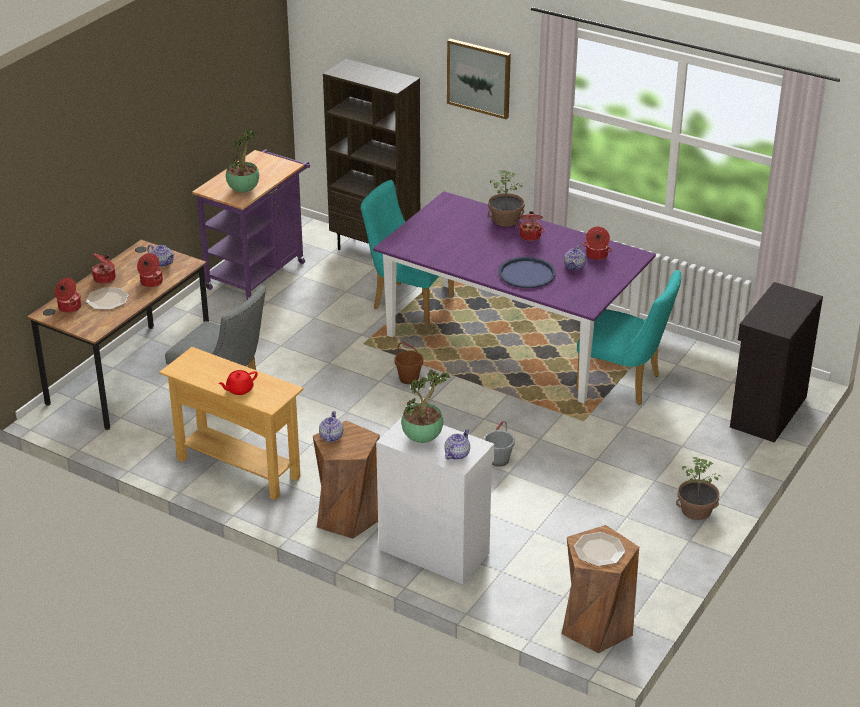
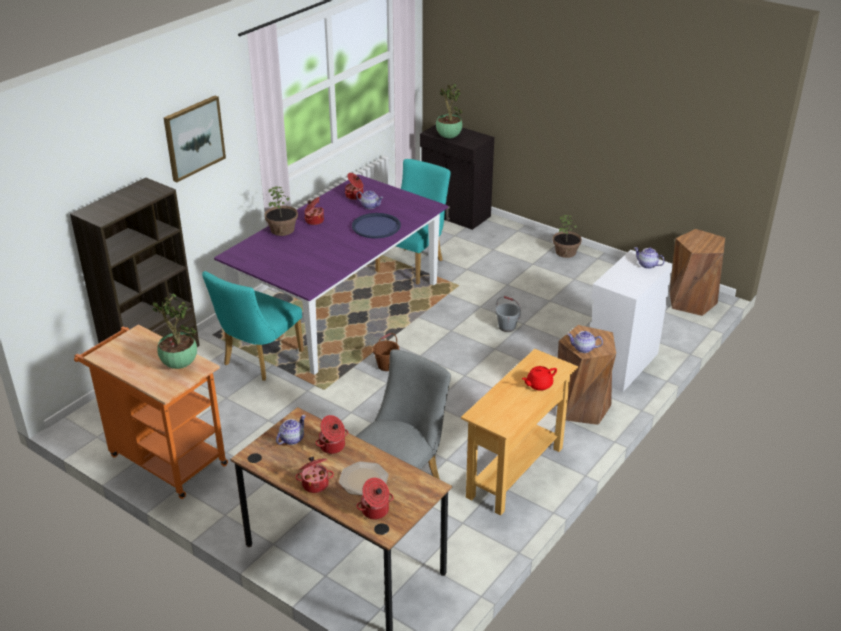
camera: 85 degrees left, 0 degrees up
purple cart [192,149,310,300] -> orange cart [74,325,228,499]
red teapot [218,370,258,395] -> red teapot turned 90 degrees clockwise [522,366,557,391]
potted plant [401,370,450,443] -> potted plant moved to [436,84,463,138]
plate [574,532,625,566] -> none

